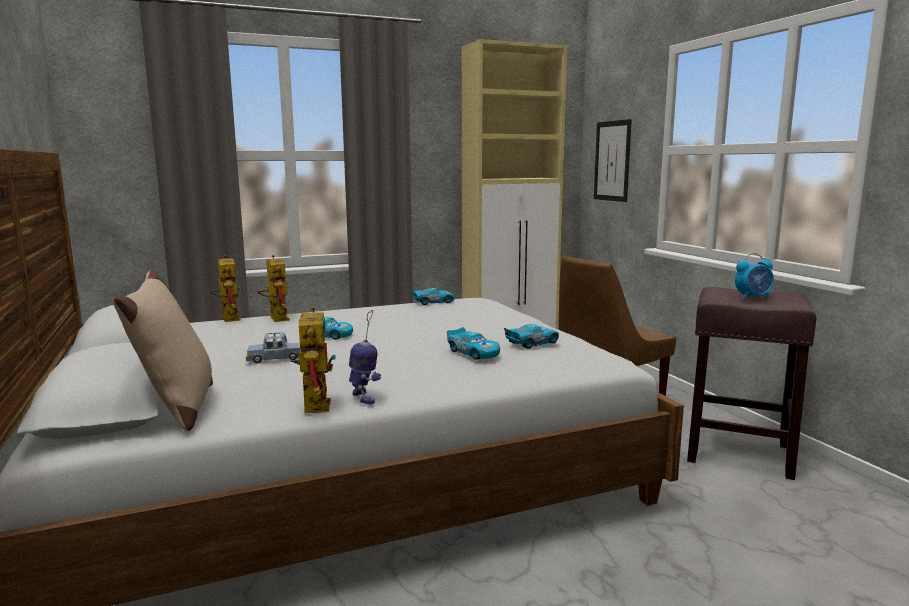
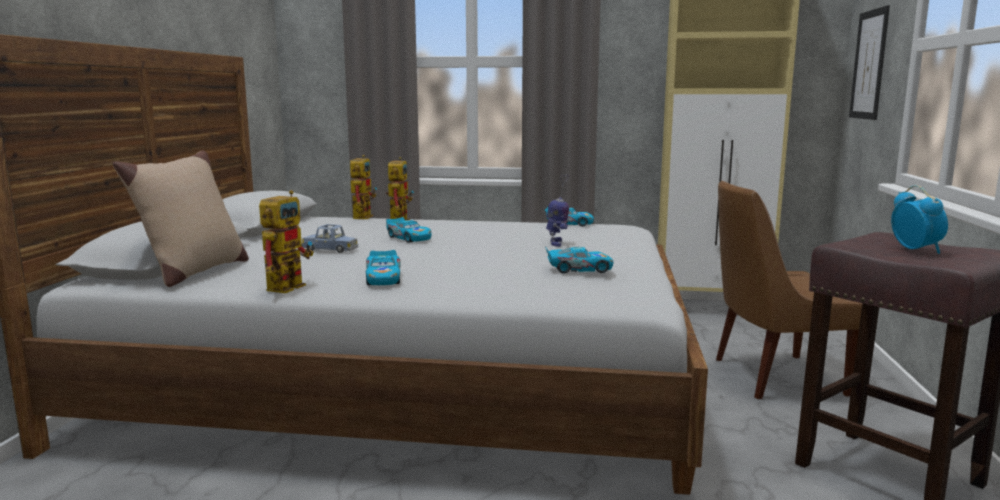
camera: 30 degrees right, 0 degrees up
toy robot [349,310,381,404] -> toy robot moved to [546,174,569,247]
toy car [447,327,500,360] -> toy car moved to [366,250,401,285]
alarm clock [735,253,774,299] -> alarm clock turned 120 degrees counterclockwise [891,185,948,254]

